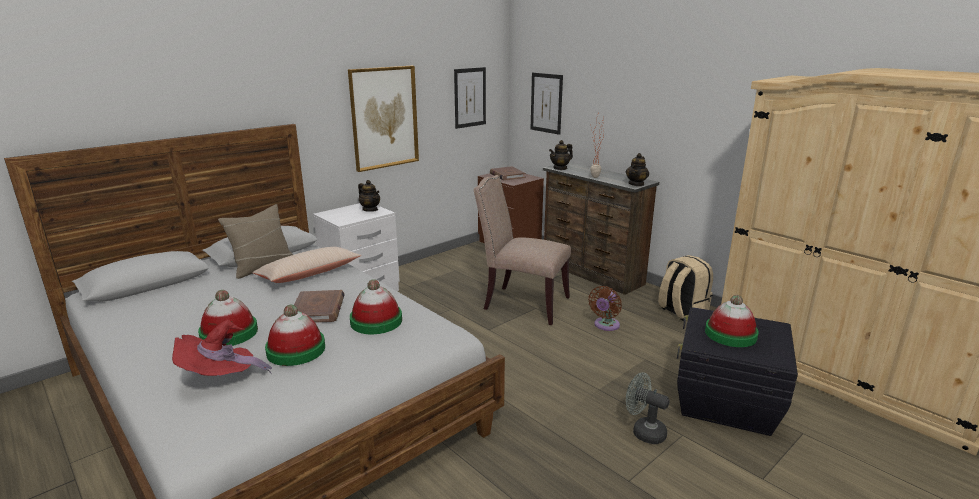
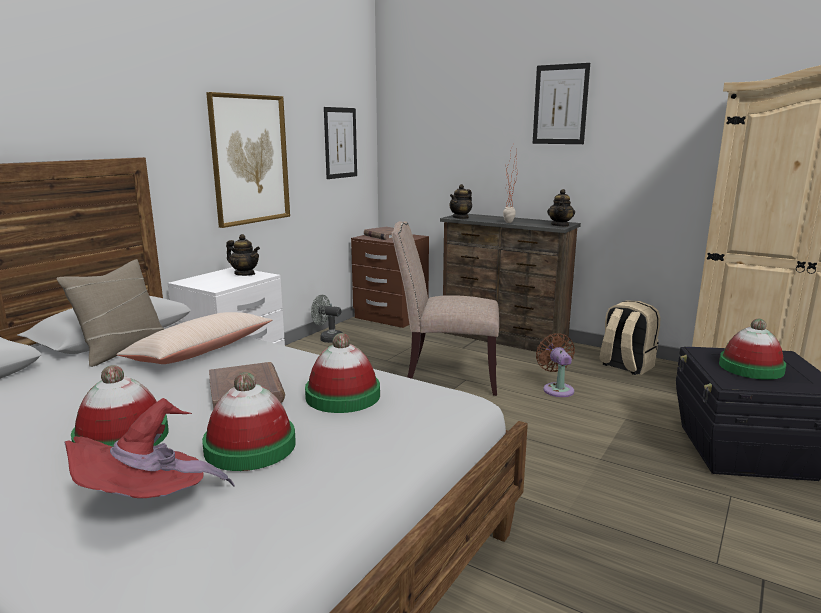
camera: 15 degrees left, 5 degrees down
picture [531,73,563,135] -> picture moved to [533,63,590,144]
brown fan [588,286,622,331] -> brown fan turned 150 degrees clockwise [536,333,575,397]
grey fan [626,372,670,444] -> grey fan moved to [311,295,343,343]

